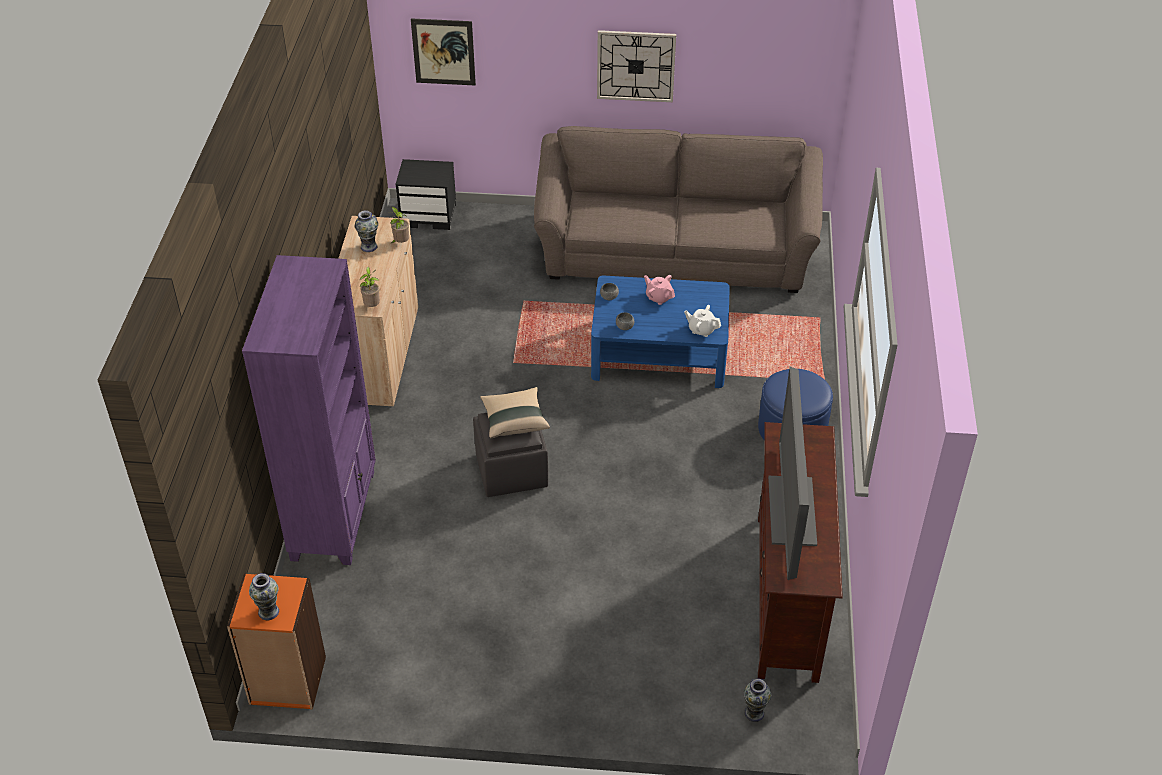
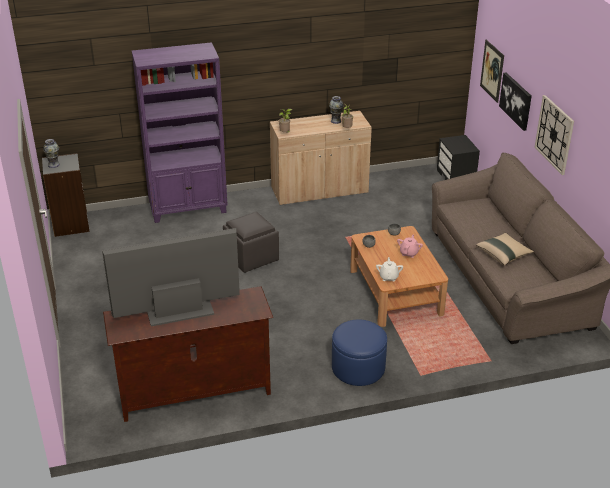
camera: 70 degrees right, 10 degrees down
orange bookcase [227,573,326,710] -> grey bookcase [42,153,90,237]
beige pillow [480,387,550,438] -> beige pillow moved to [476,233,534,266]
blue coffee table [591,276,730,388] -> brown coffee table [350,226,448,327]
vase [744,678,771,722] -> none
none -> picture [499,73,532,131]

